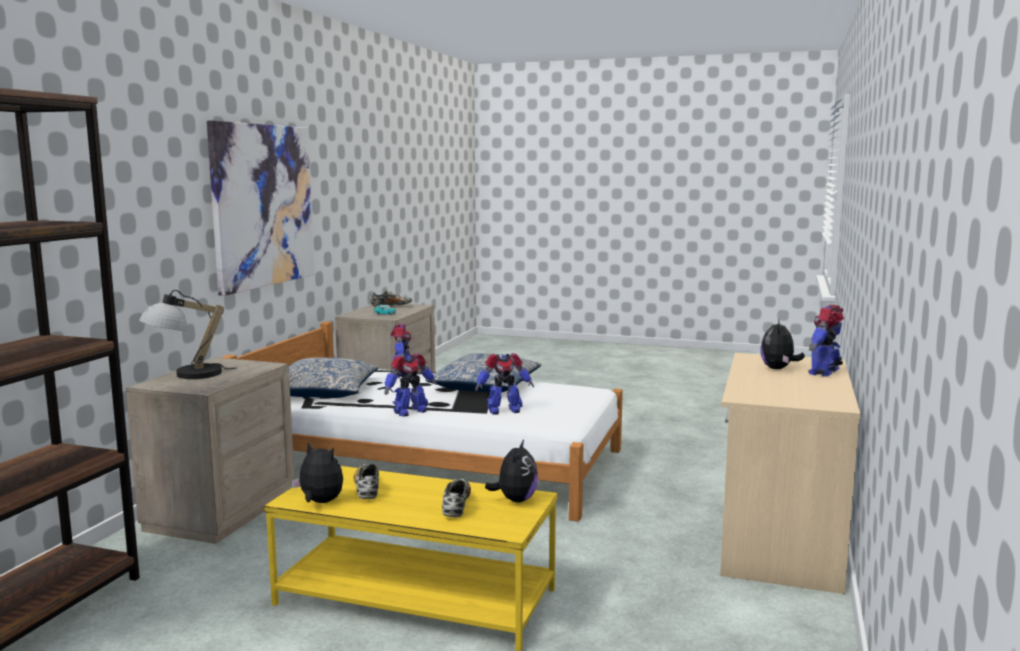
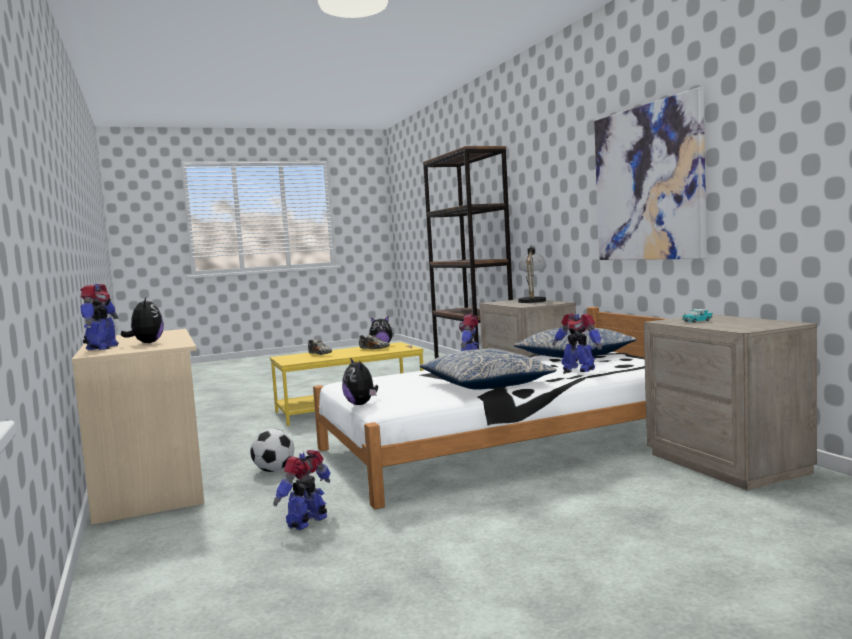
camera: 140 degrees right, 5 degrees down
shoe [371,291,412,307] -> none
toy robot [475,353,534,414] -> toy robot moved to [273,450,330,530]
plush toy [485,440,538,503] -> plush toy moved to [342,358,378,405]
none -> football [250,429,294,472]

